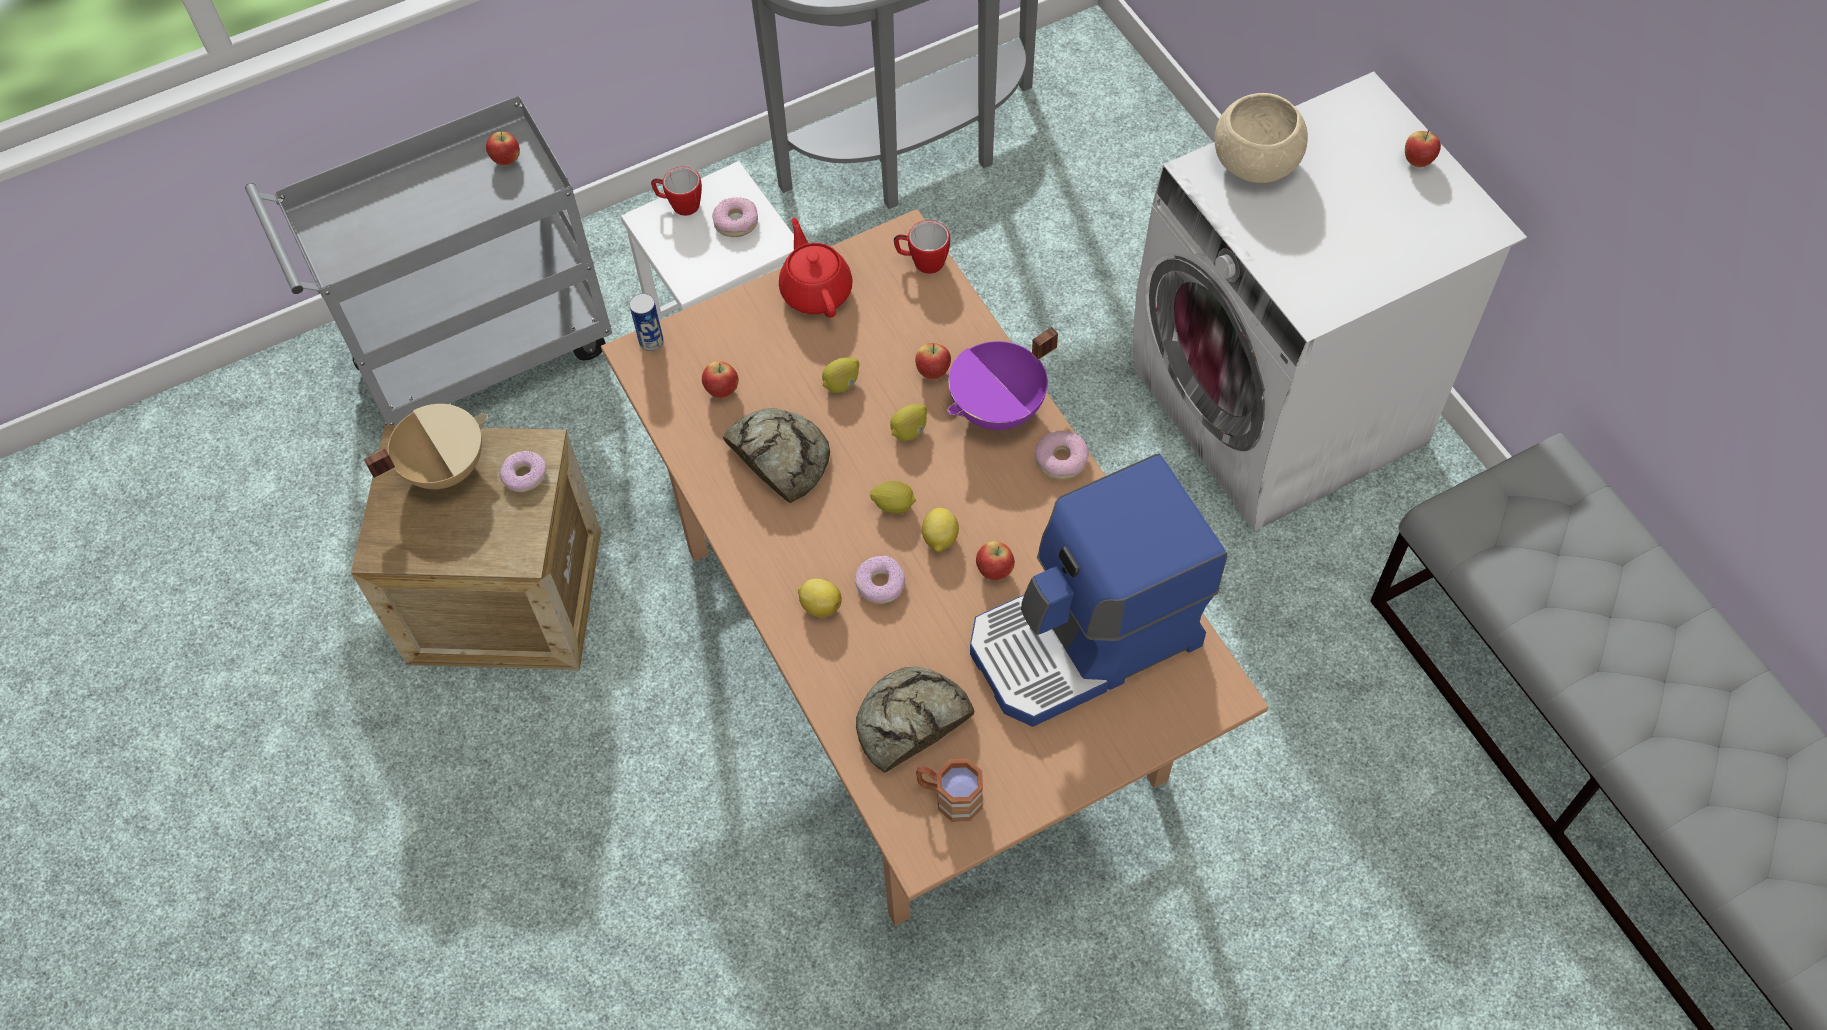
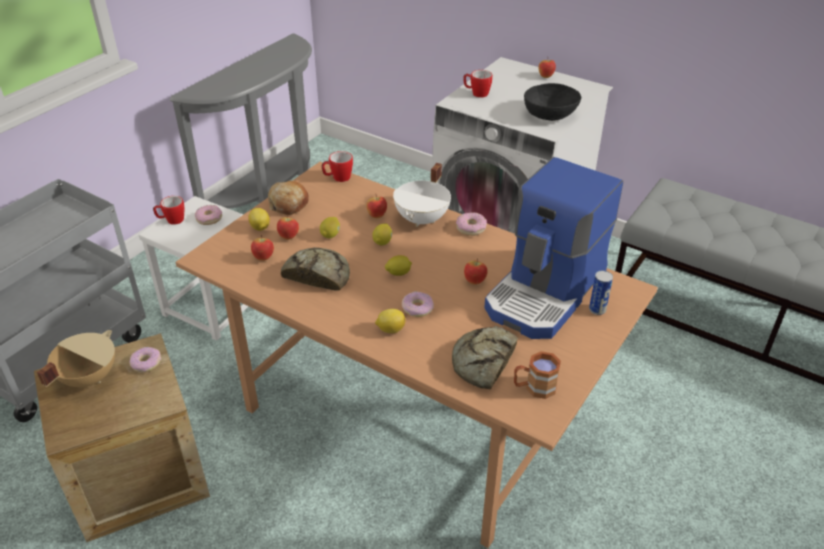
camera: 30 degrees left, 20 degrees down
apple [486,132,520,166] -> apple moved to [277,214,299,240]
can [629,293,664,351] -> can moved to [589,270,613,315]
red teapot [779,217,853,318] -> bread [268,181,309,215]
lemon [922,508,959,552] -> lemon moved to [248,208,270,231]
purple cooking pot [947,327,1058,430] -> white cooking pot [393,163,451,227]
beige bowl [1215,93,1308,183] -> mug [463,70,493,98]
none -> black bowl [524,83,581,121]

